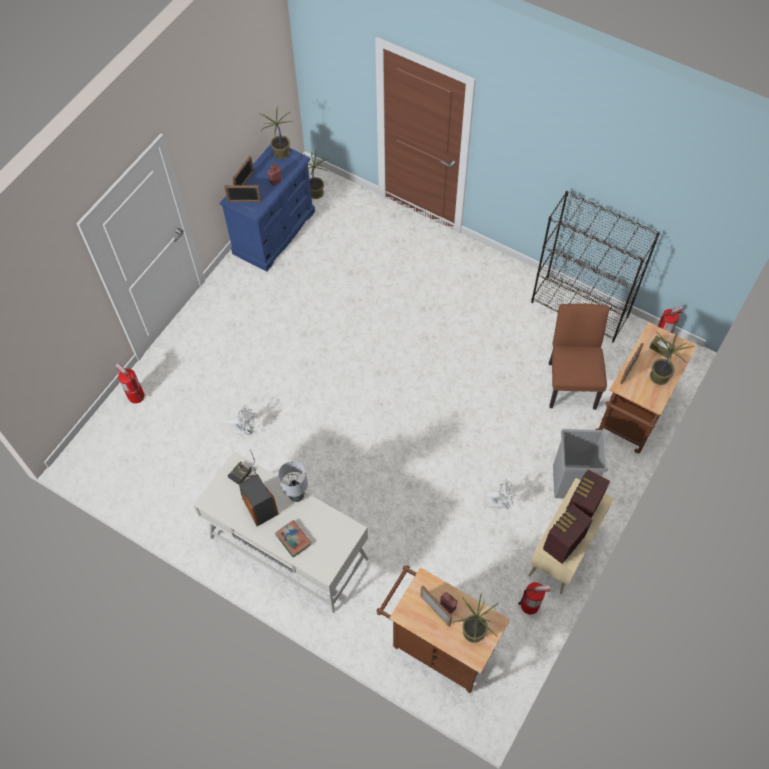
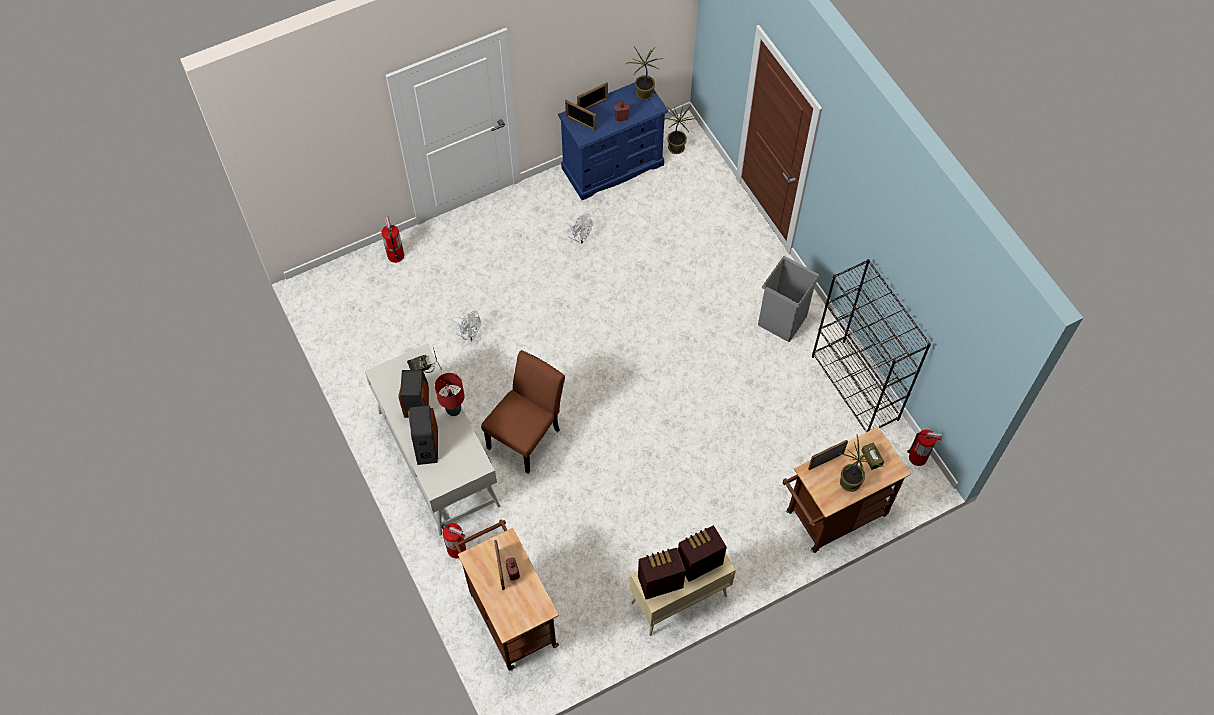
camera: 30 degrees right, 0 degrees up
book [275,520,311,558] -> speaker [408,406,438,465]
grey table lamp [278,461,308,502] -> red table lamp [435,373,465,416]
potted plant [454,593,499,643] -> none
white fan [486,479,515,509] -> white fan moved to [566,214,592,244]
fire extinguisher [518,582,551,615] -> fire extinguisher moved to [441,523,466,558]
brown chair [549,304,609,410] -> brown chair moved to [481,350,565,474]
grey trash can [553,429,607,498] -> grey trash can moved to [758,256,820,342]

